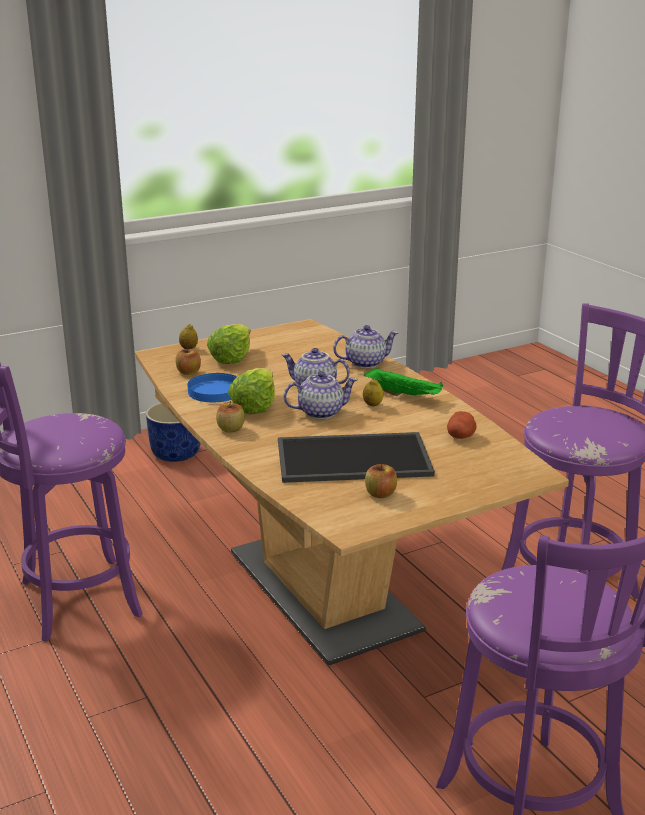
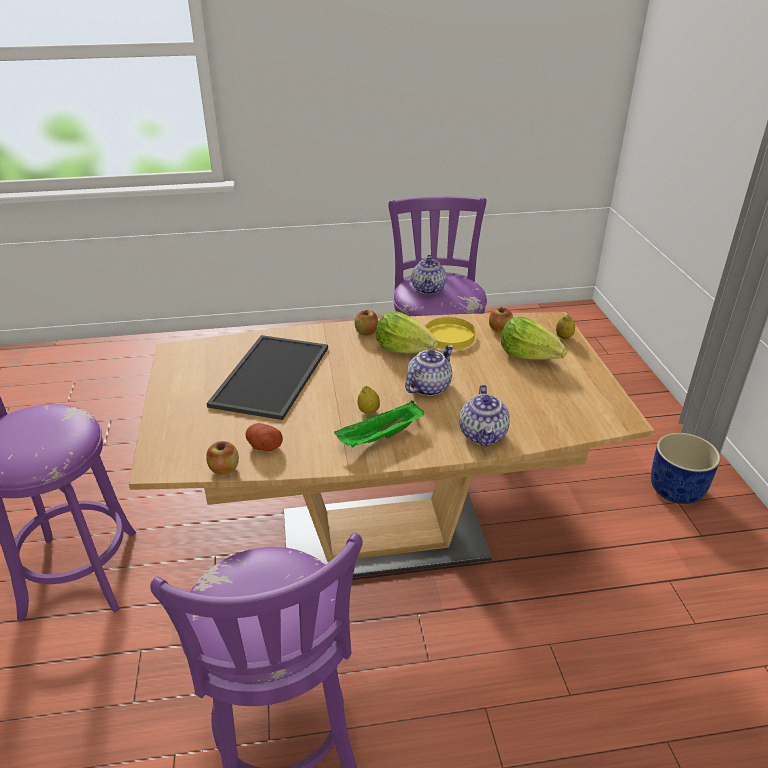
camera: 110 degrees right, 10 degrees up
blue plate [188,373,237,402] -> yellow plate [425,317,475,350]
teapot [284,371,358,419] -> teapot moved to [411,255,446,294]
apple [365,464,397,498] -> apple moved to [206,441,239,475]

